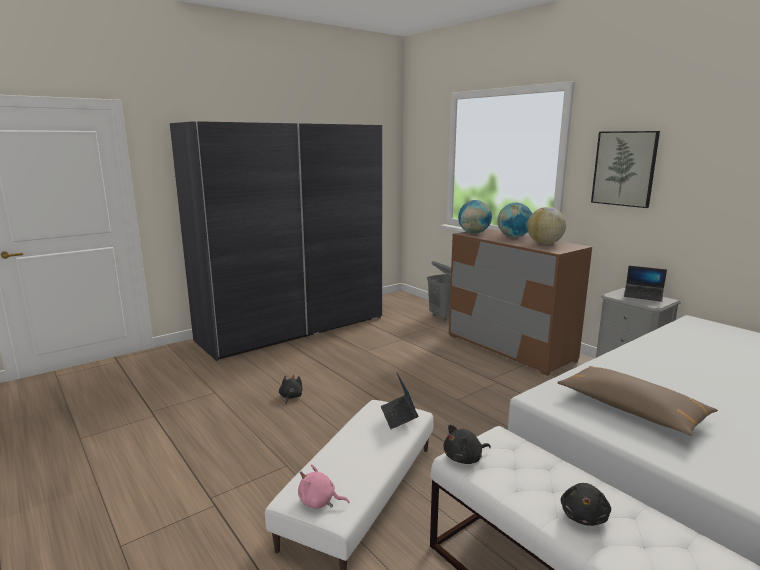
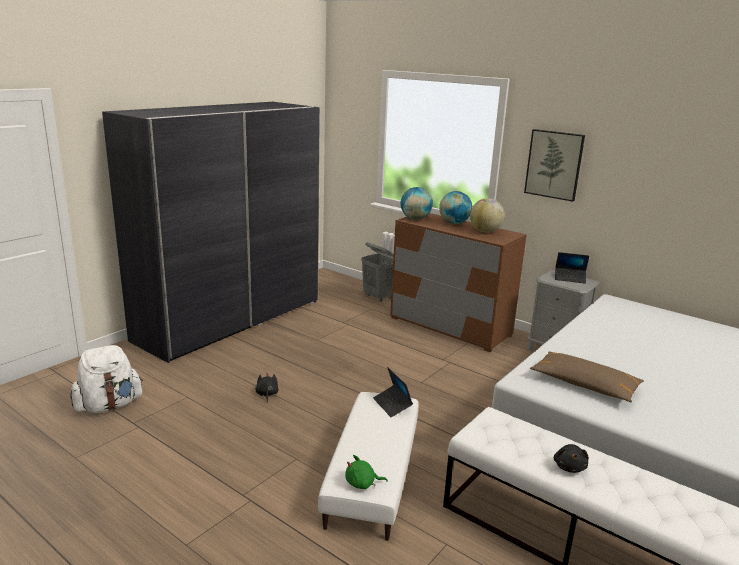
camera: 15 degrees left, 5 degrees up
pink plush toy [298,464,349,509] -> green plush toy [345,455,388,489]
black plush toy [443,425,491,464] -> none
none -> white backpack [70,345,143,413]

